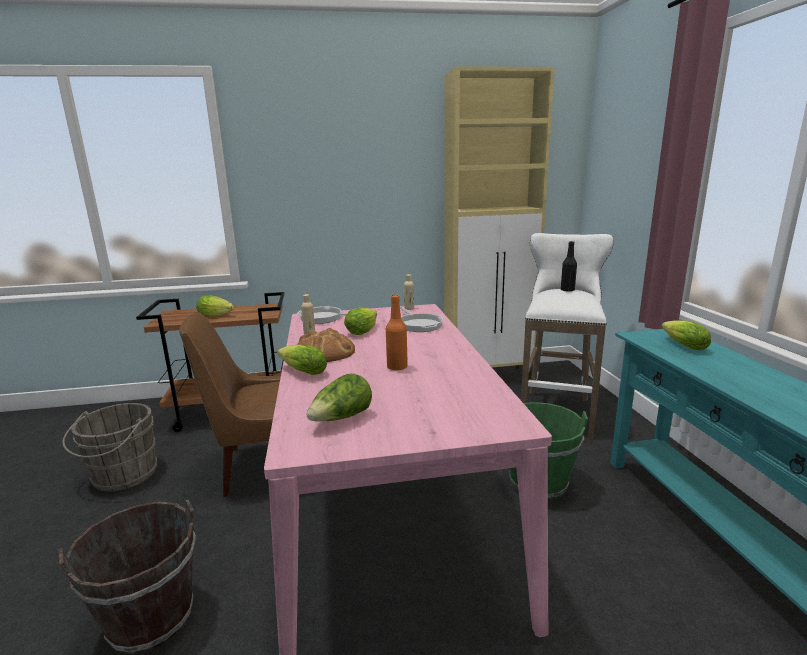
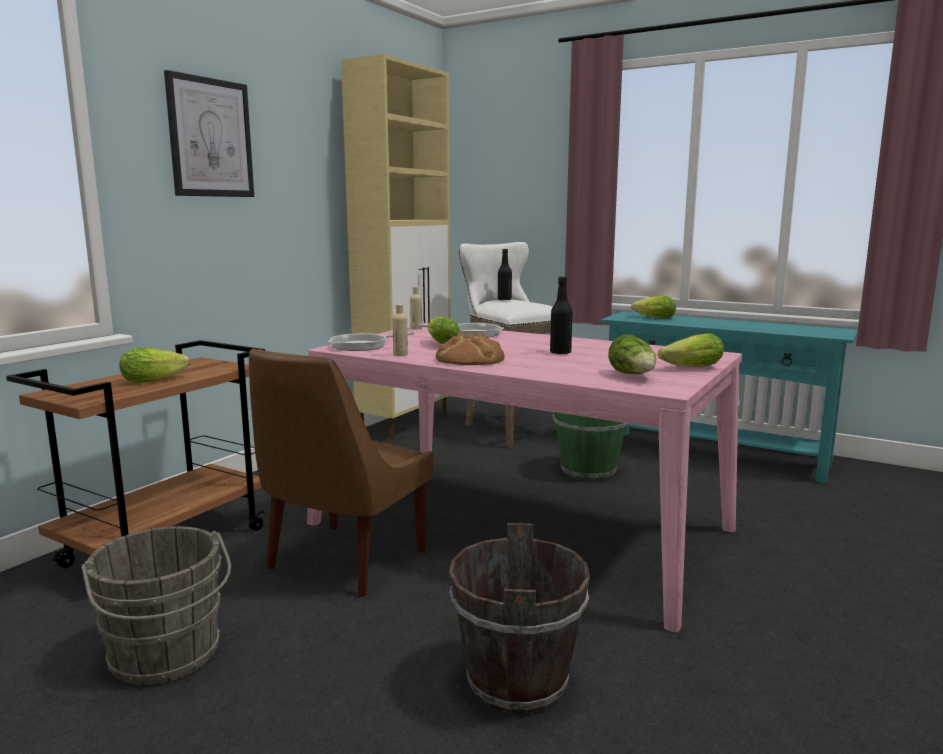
camera: 50 degrees left, 5 degrees down
lettuce [277,344,327,375] -> lettuce moved to [658,333,724,367]
orange bottle [386,295,408,371] -> black bottle [550,276,573,354]
none -> picture [164,70,254,197]

